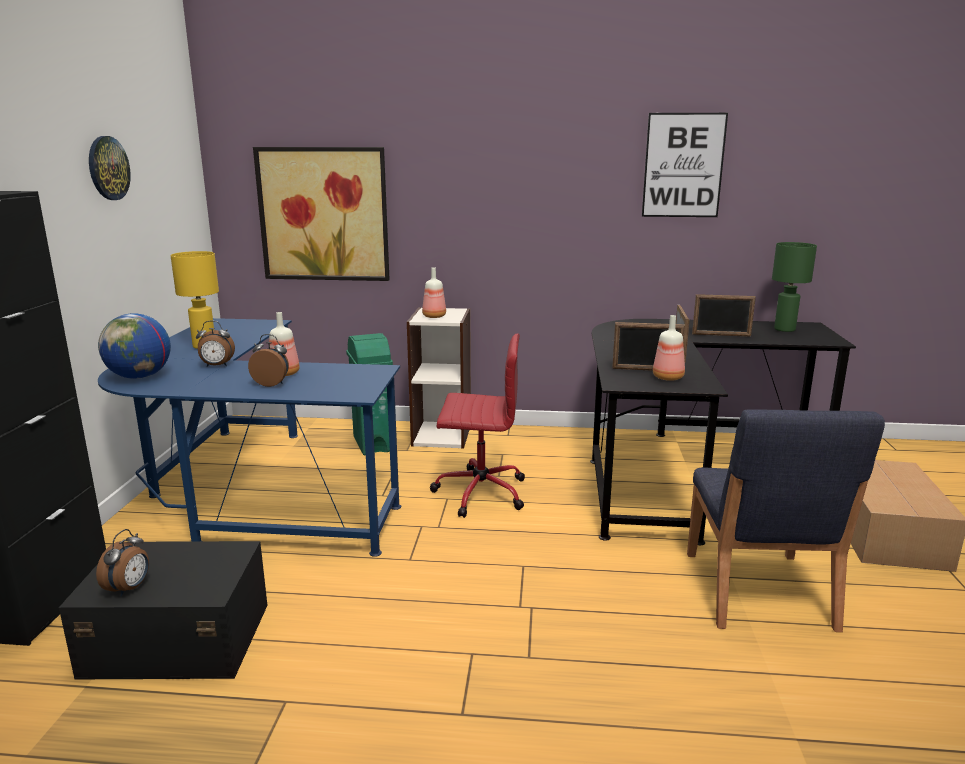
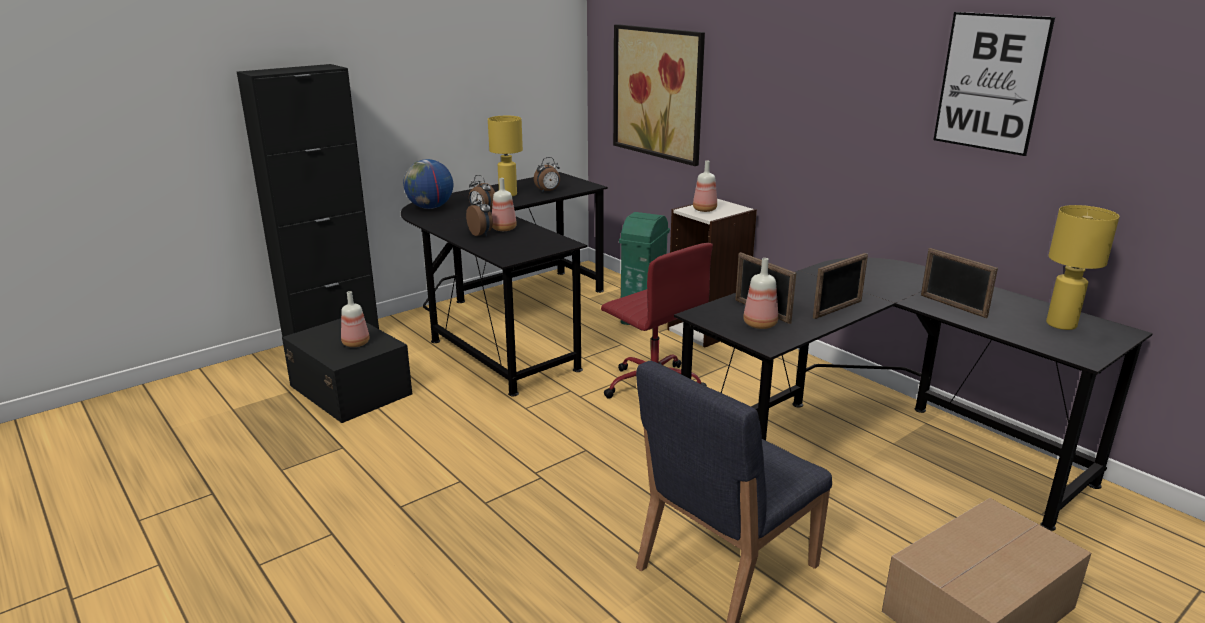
camera: 45 degrees right, 5 degrees up
wall clock [89,136,131,200] -> none
alarm clock [96,529,149,596] -> alarm clock moved to [534,157,560,193]
blue desk [98,318,401,557] -> black desk [401,172,608,396]
green table lamp [772,242,817,332] -> yellow table lamp [1046,205,1119,330]
none -> bottle [341,291,370,347]

